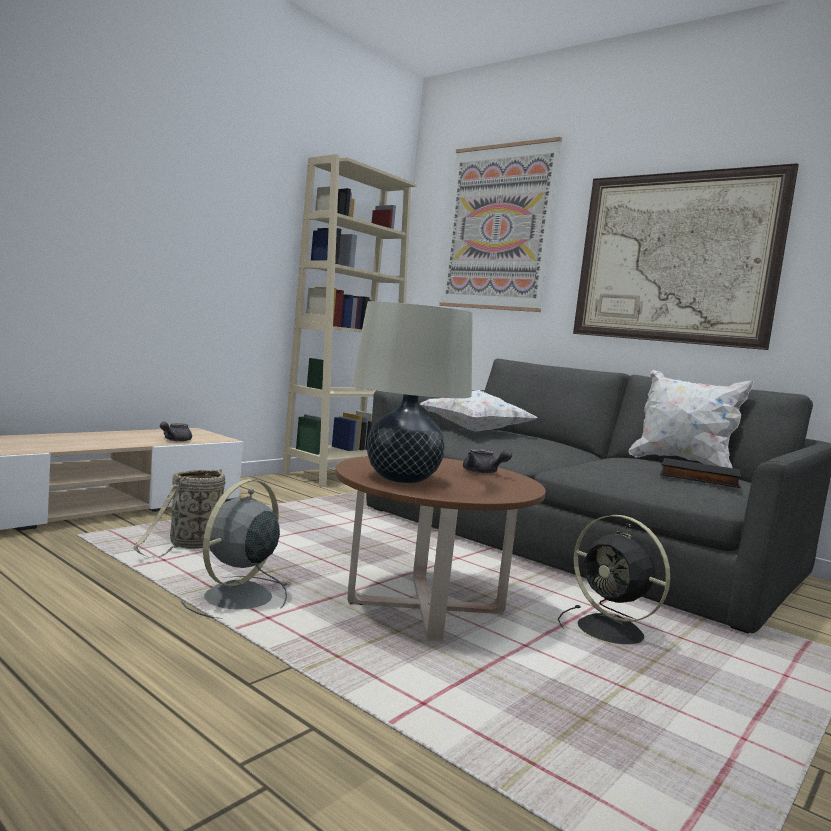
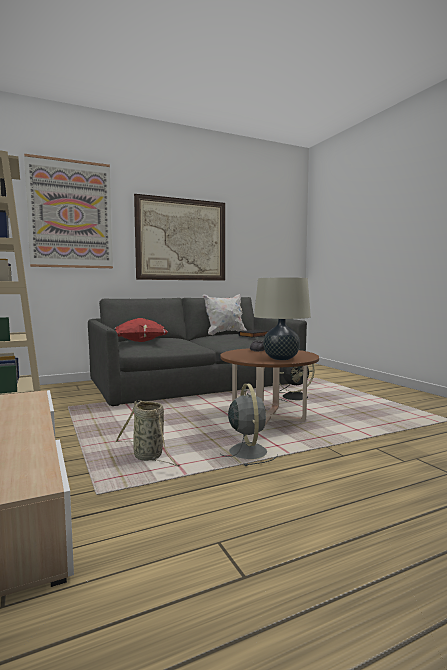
camera: 65 degrees left, 0 degrees up
grey teapot [160,422,192,442] -> none
grey fan [181,479,287,619] -> grey fan turned 150 degrees counterclockwise [221,384,278,466]
white pillow [420,390,537,432] -> red pillow [114,318,168,342]

